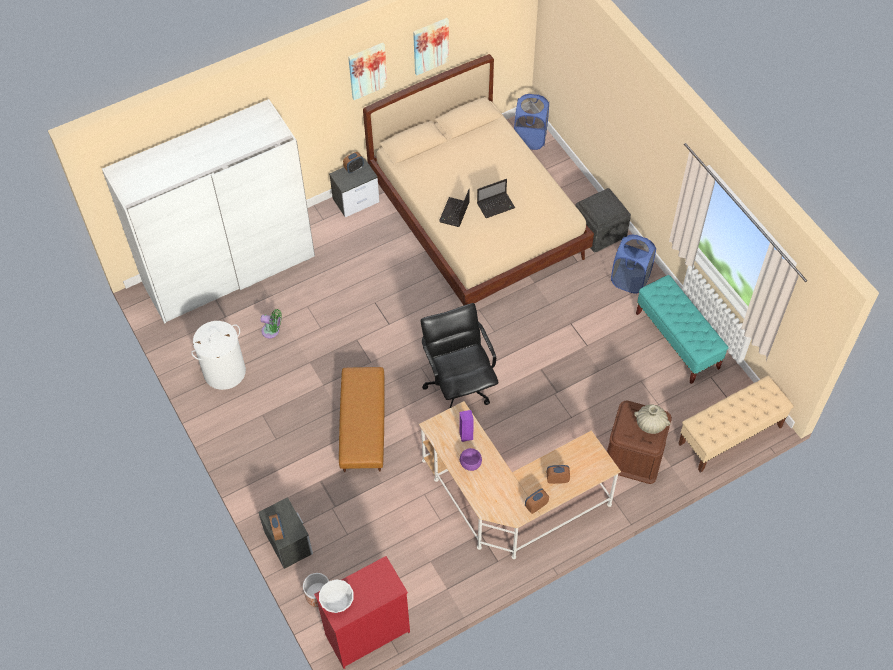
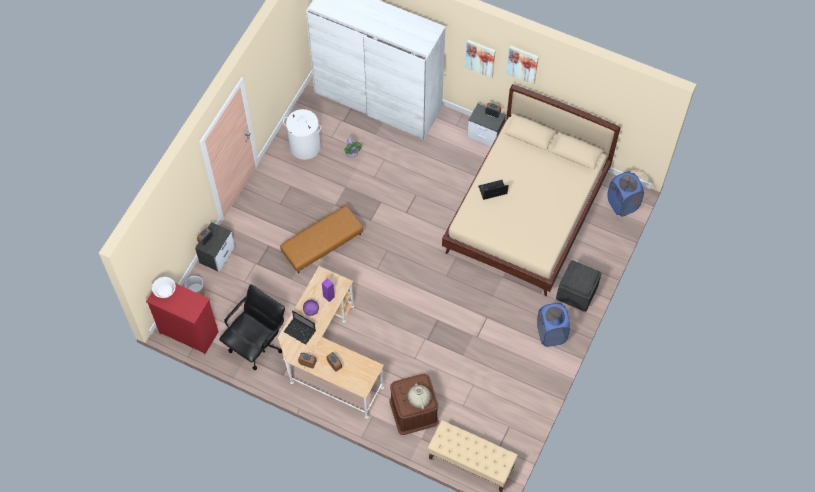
camera: 55 degrees right, 5 degrees up
picture [413,18,449,75] -> picture moved to [465,40,495,78]
black office chair [421,303,499,408] -> black office chair moved to [219,285,285,370]
laptop [477,179,515,218] -> laptop moved to [284,310,316,345]
turquoise bench [636,275,729,384] -> none

